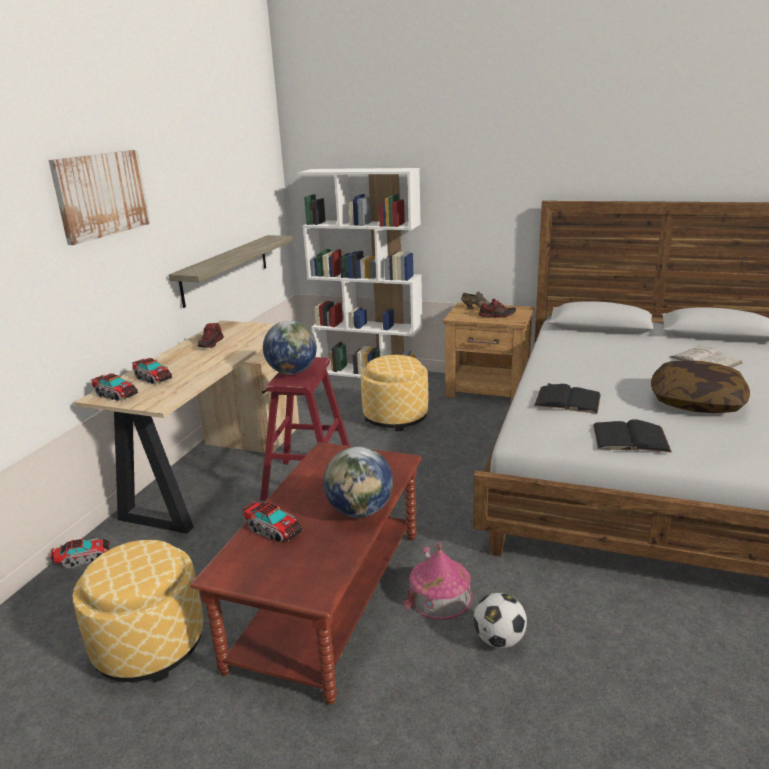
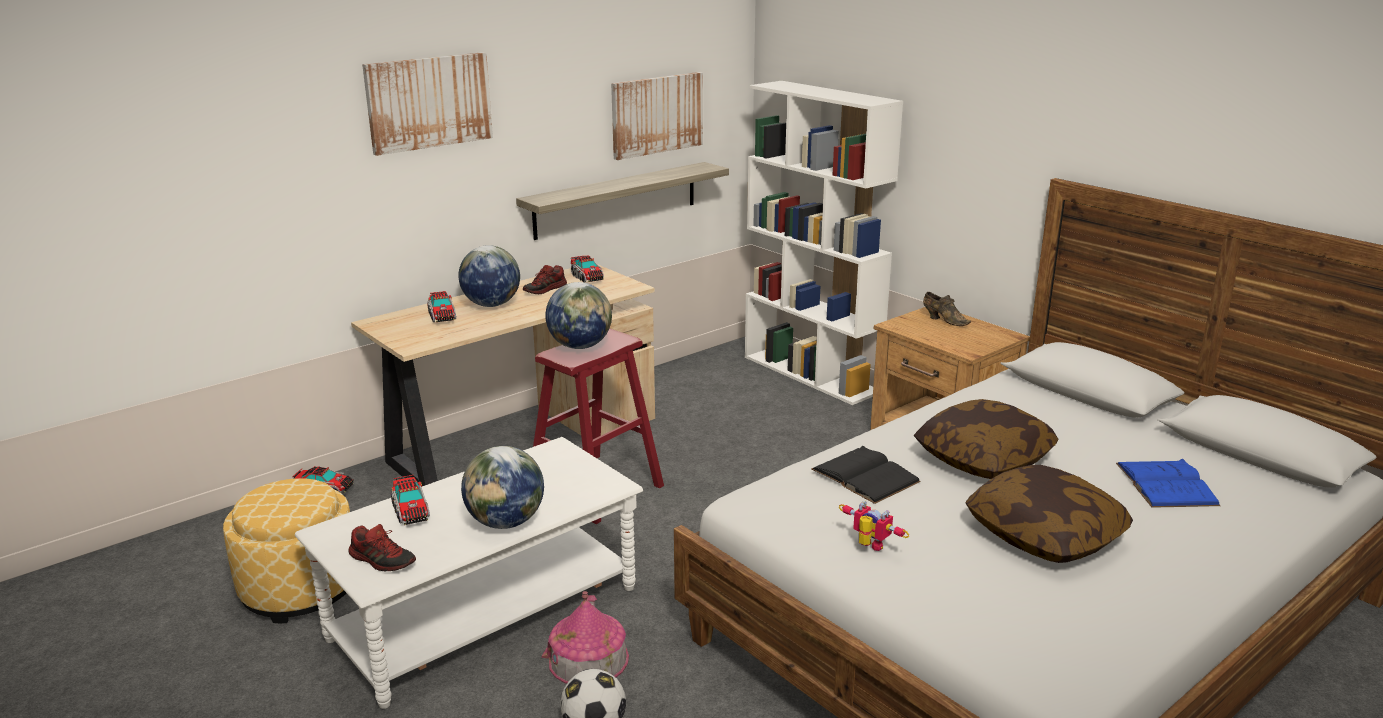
camera: 30 degrees right, 0 degrees up
toy truck [91,373,138,401] -> toy truck moved to [571,255,604,283]
brown coffee table [190,442,422,704] -> white coffee table [295,437,643,709]
ottoman [361,355,428,432] -> none
shoe [479,299,516,318] -> shoe moved to [348,524,416,571]
black book [593,419,672,453] -> toy robot [839,501,909,551]
white book [670,345,742,368] -> blue book [1116,458,1221,508]
none -> globe [458,245,520,307]
none -> picture [611,72,703,160]
none -> pillow [914,399,1058,479]

